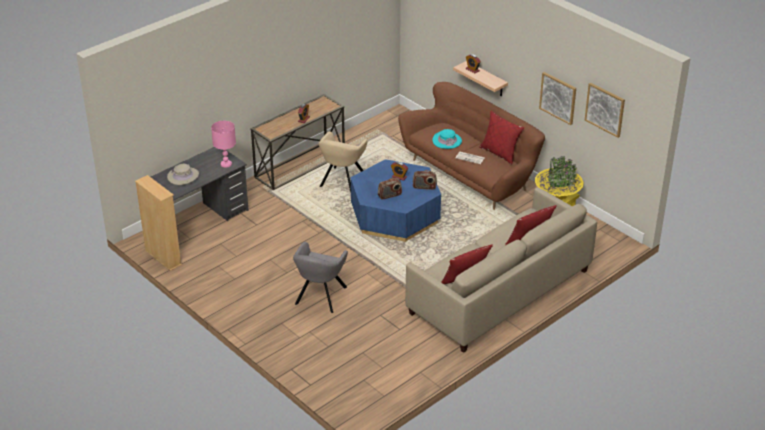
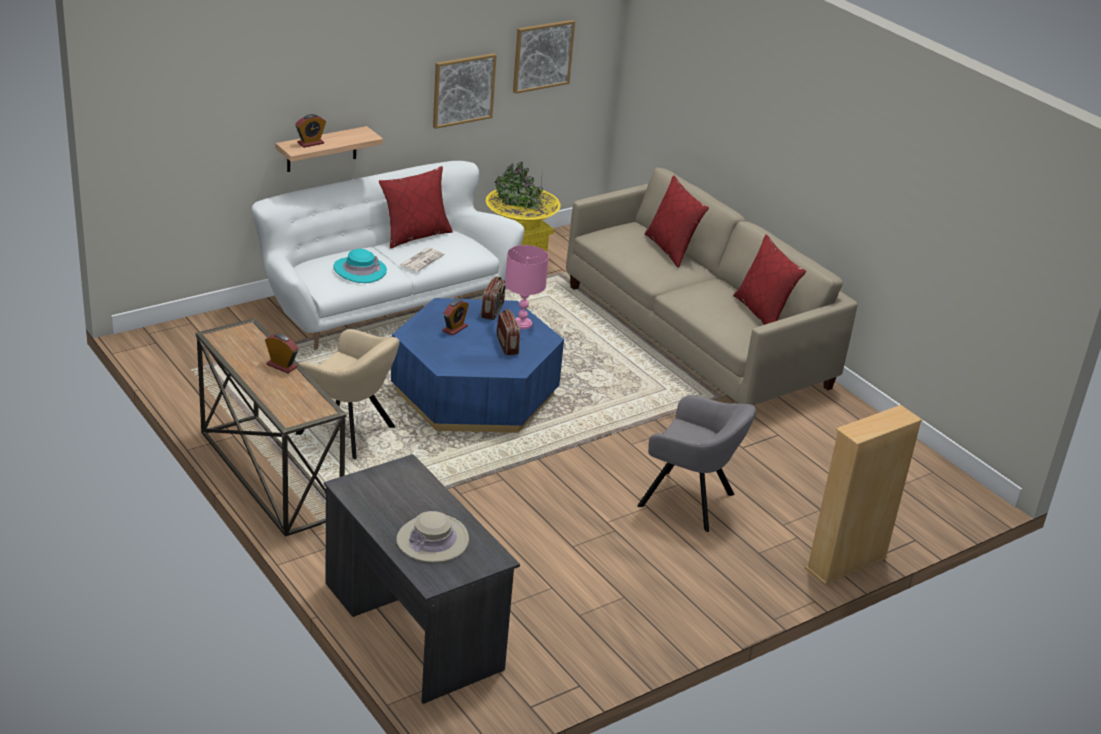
camera: 85 degrees left, 5 degrees down
beige bookcase [135,175,182,271] -> beige bookcase moved to [805,405,922,585]
pink table lamp [211,121,236,168] -> pink table lamp moved to [505,245,549,329]
brown sofa [398,82,545,210] -> white sofa [251,161,524,350]

